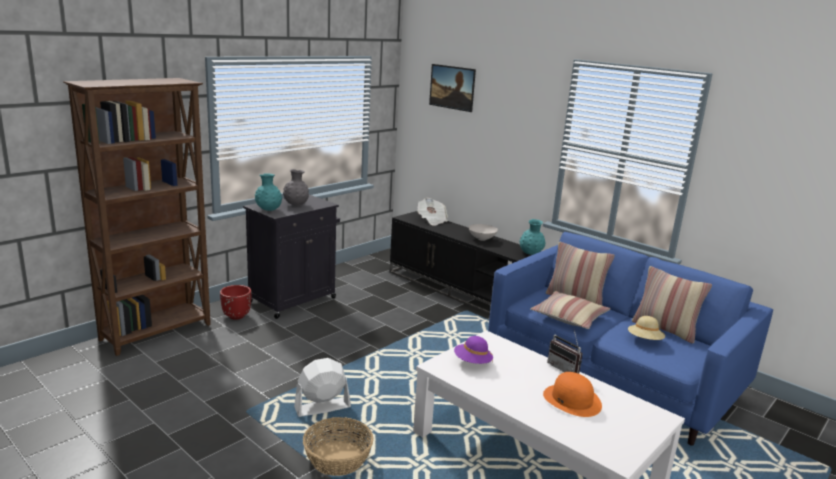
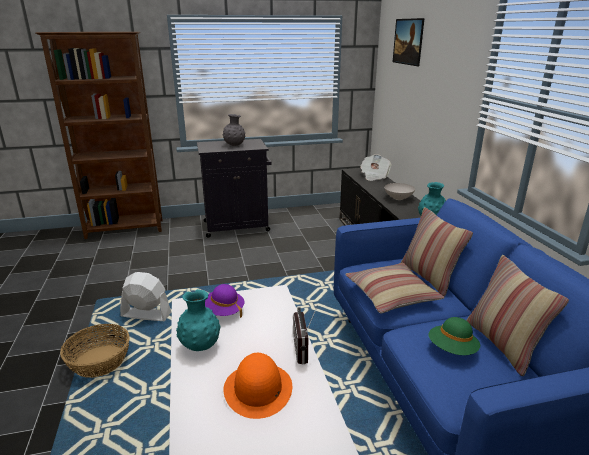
camera: 35 degrees right, 5 degrees up
red planter [220,285,252,320] -> none
turquoise vase [255,173,282,211] -> turquoise vase moved to [176,289,221,351]
beige hat [628,316,665,340] -> green hat [428,317,480,355]

